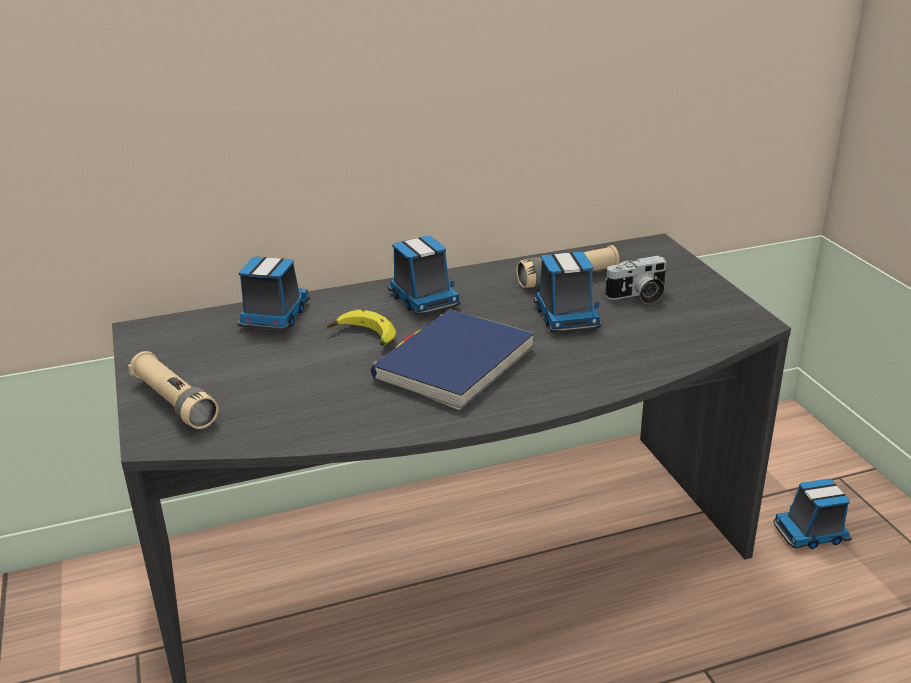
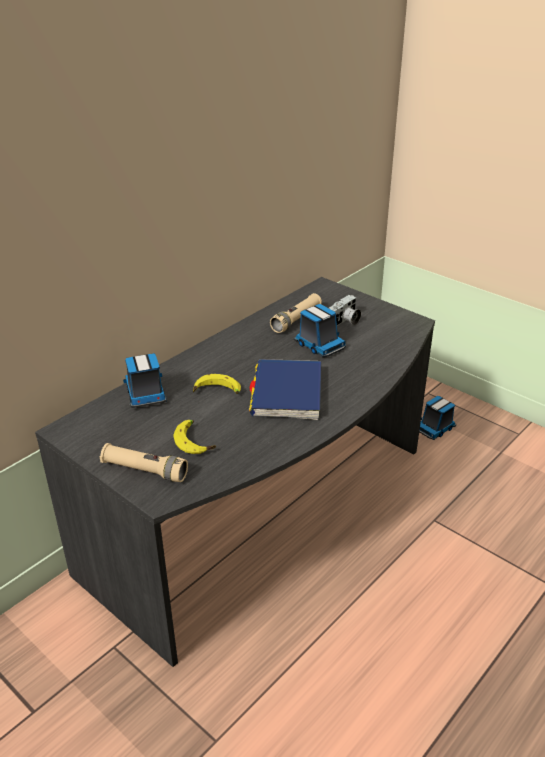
camera: 30 degrees left, 5 degrees up
toy truck [388,236,461,315] -> none
none -> banana [173,420,216,454]

